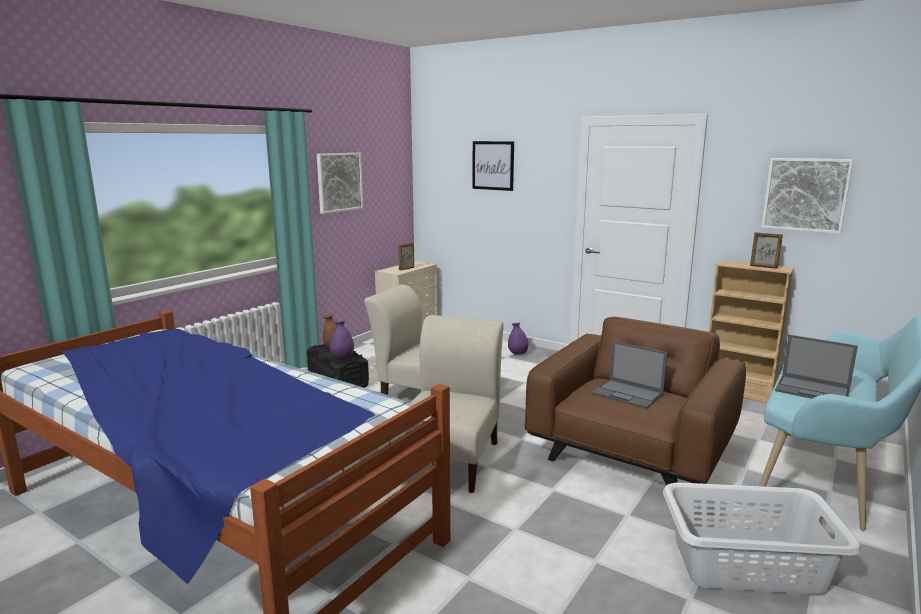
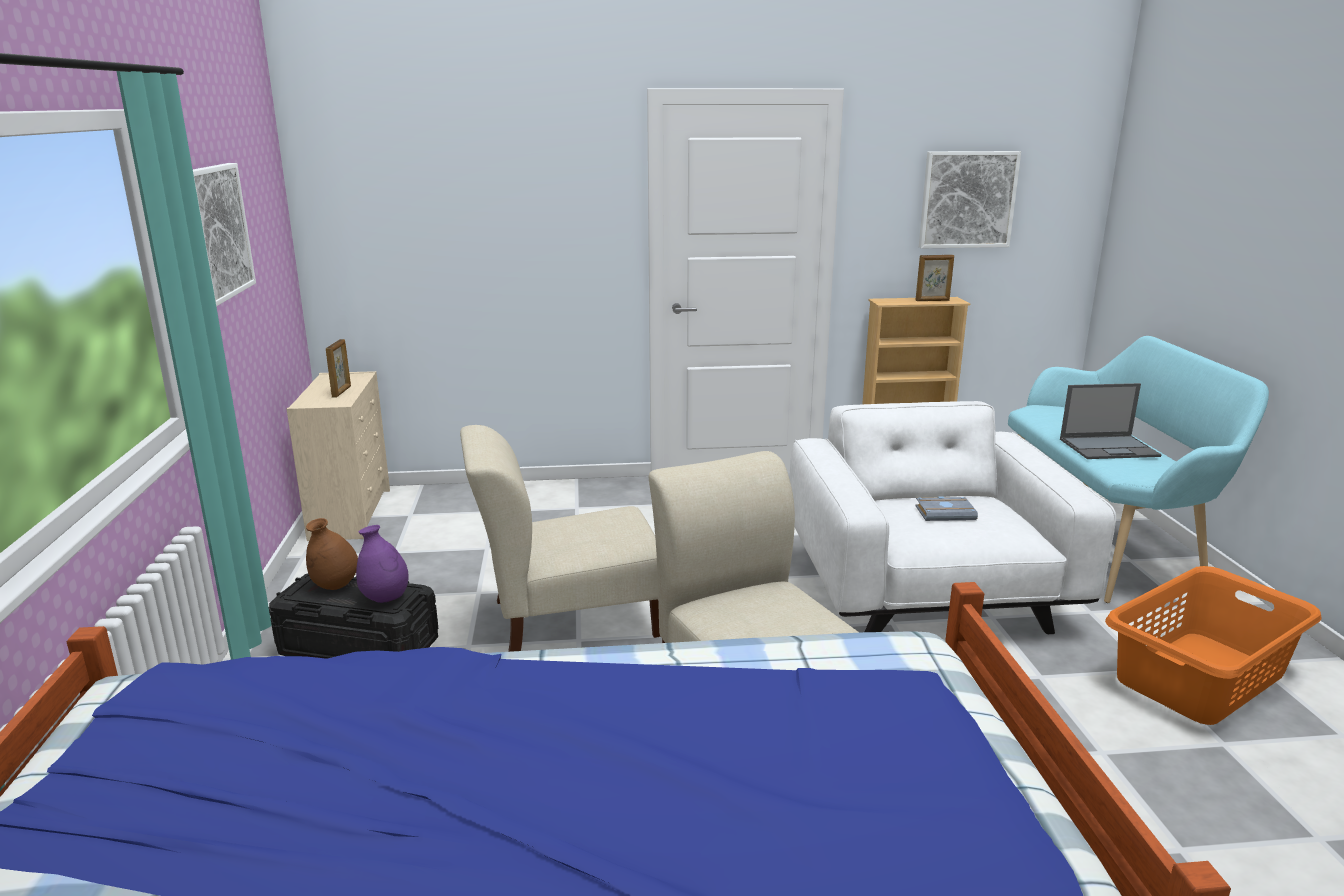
camera: 40 degrees left, 5 degrees up
picture [472,141,514,191] -> none
purple vase [508,323,528,355] -> none
brown armchair [525,317,746,485] -> white armchair [789,401,1116,634]
laptop [592,341,668,409] -> grey book [915,496,978,521]
white laundry basket [663,482,861,595] -> orange laundry basket [1105,566,1322,725]

